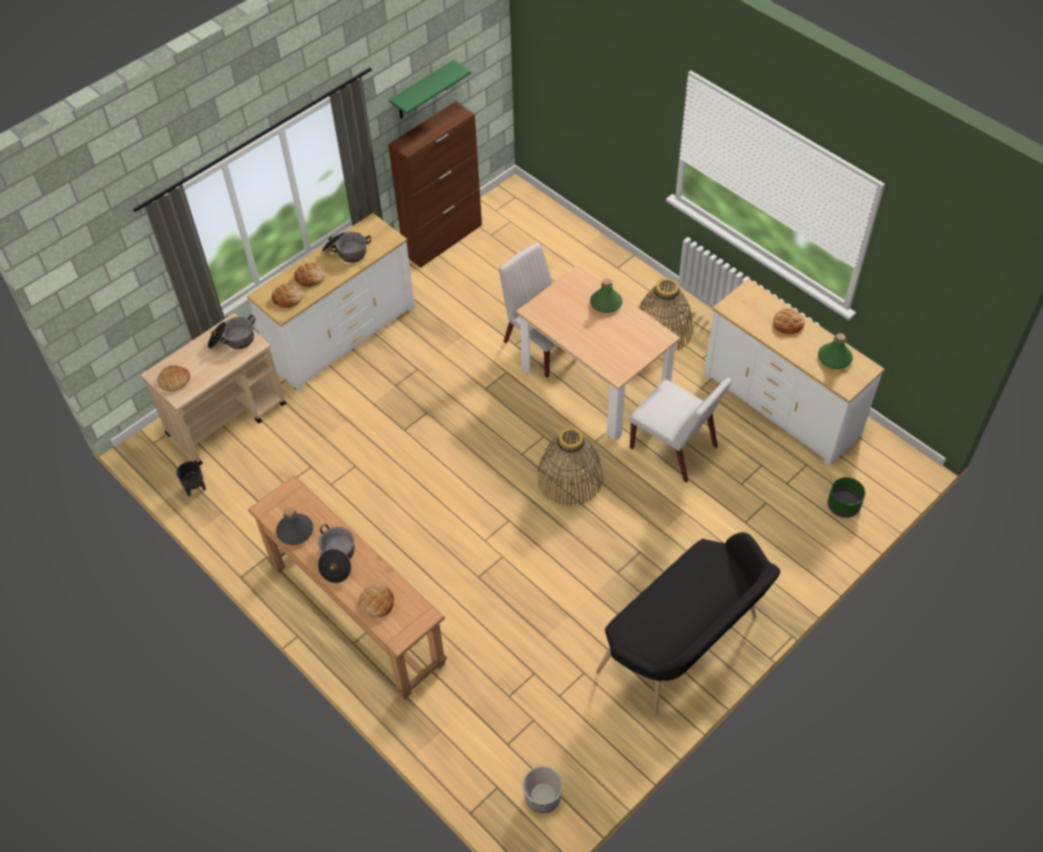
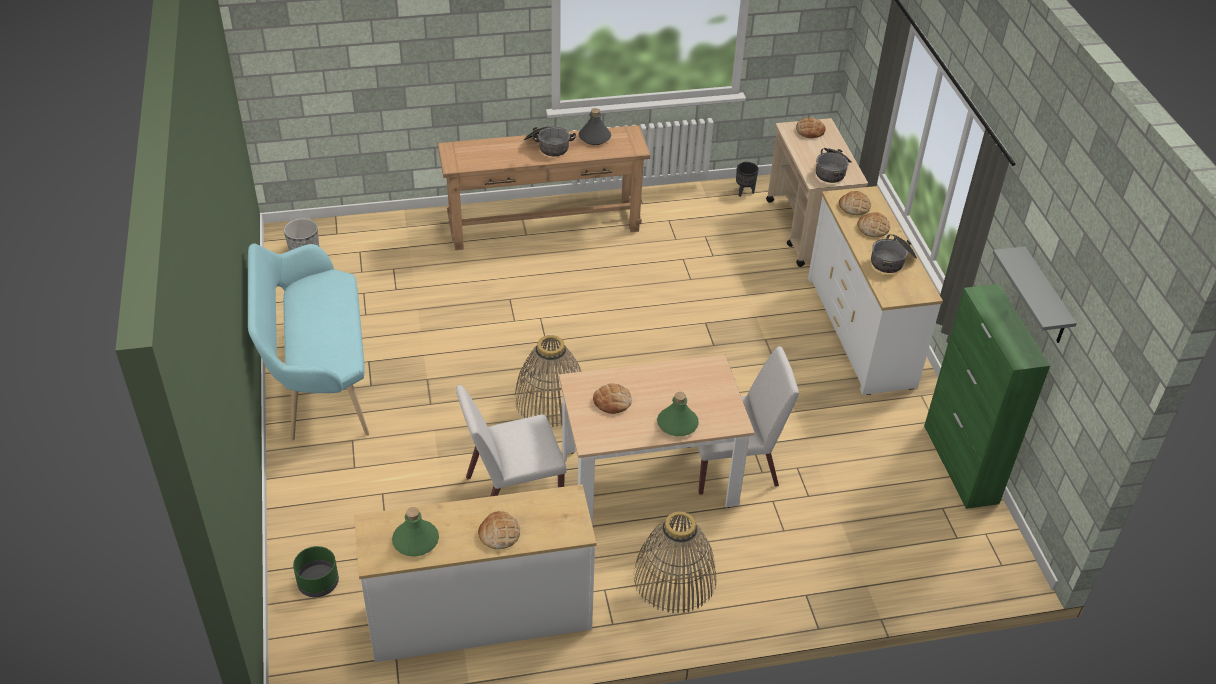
camera: 120 degrees right, 10 degrees down
bread [359,585,394,617] -> bread moved to [593,383,632,414]
brown cabinet [388,101,482,268] -> green cabinet [924,284,1050,509]
green shelf [389,60,471,118] -> grey shelf [993,246,1077,343]
black bench [596,532,780,716] -> turquoise bench [248,244,369,440]

